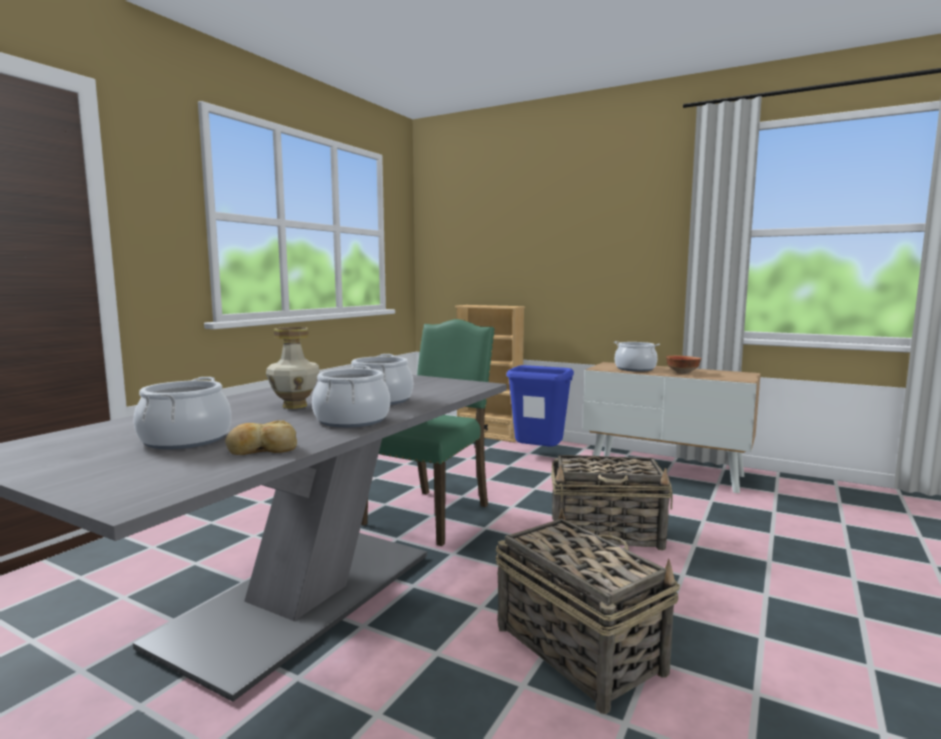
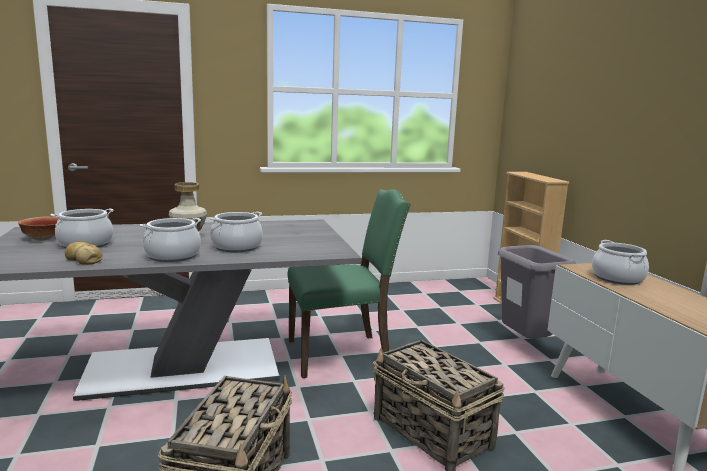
camera: 45 degrees right, 5 degrees up
blue trash can [506,365,574,447] -> grey trash can [498,245,576,339]
bowl [666,355,702,374] -> bowl moved to [18,217,58,241]

